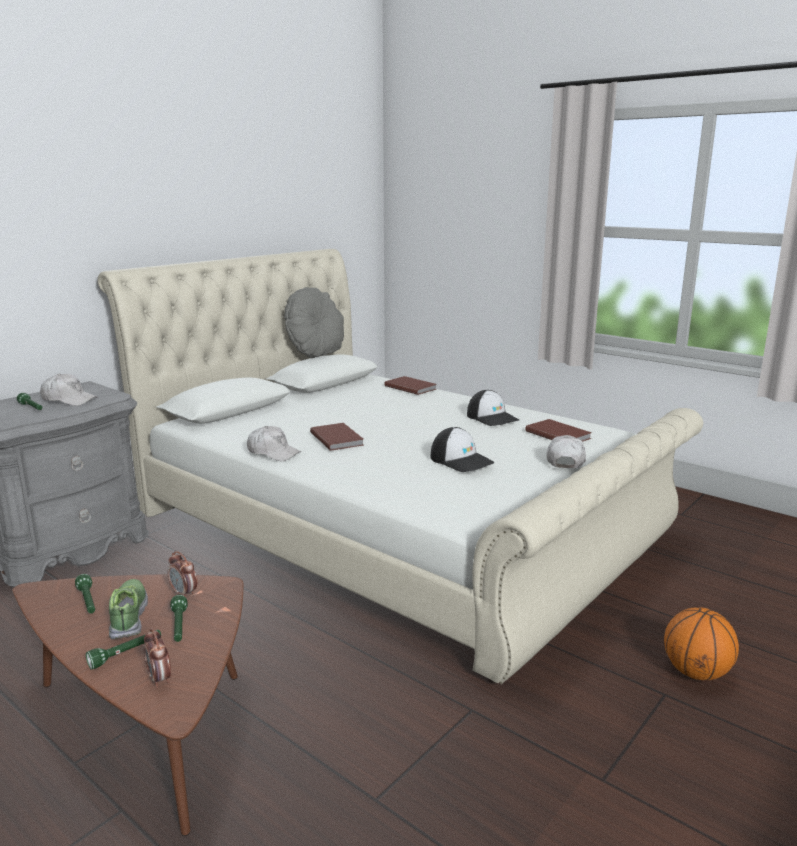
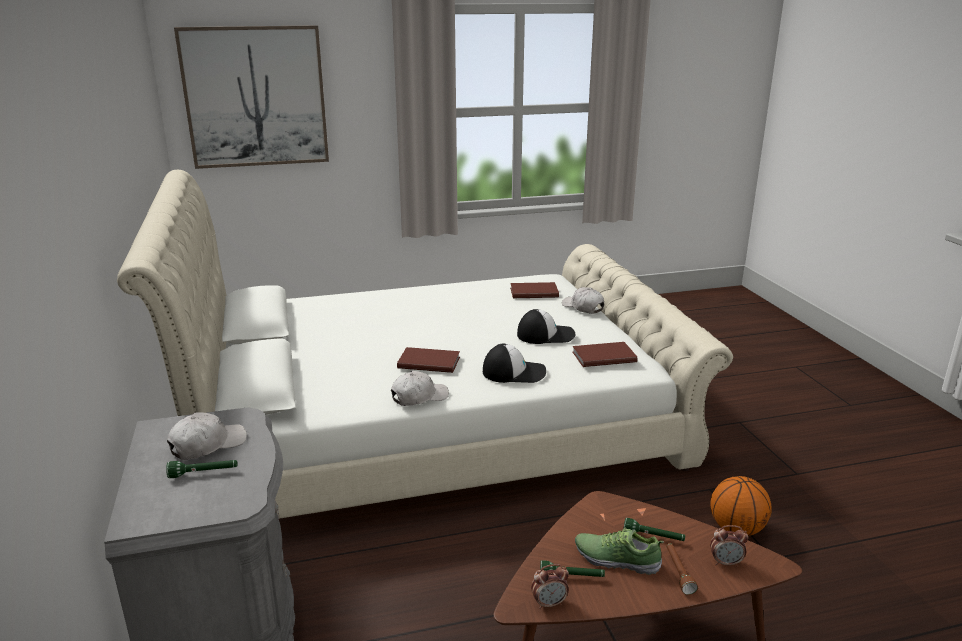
camera: 55 degrees left, 5 degrees up
green flashlight [86,630,161,670] -> brown flashlight [666,543,698,595]
alarm clock [167,551,197,597] -> alarm clock moved to [531,564,569,609]
grey pillow [284,287,344,358] -> none
brown book [385,376,437,395] -> brown book moved to [573,342,638,367]
cap [467,390,519,426] -> cap moved to [483,343,546,383]
basketball [664,607,739,680] -> basketball moved to [710,476,772,536]
none -> picture [174,25,329,169]

